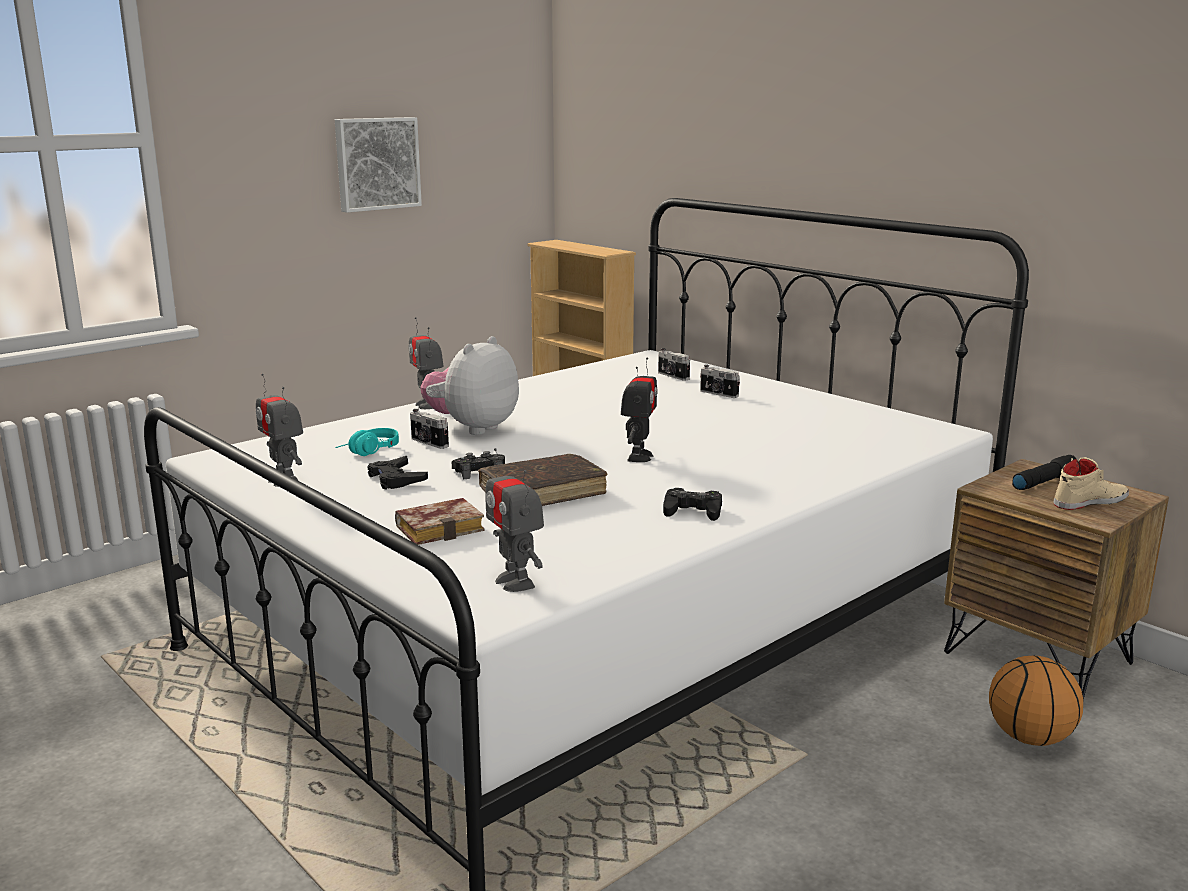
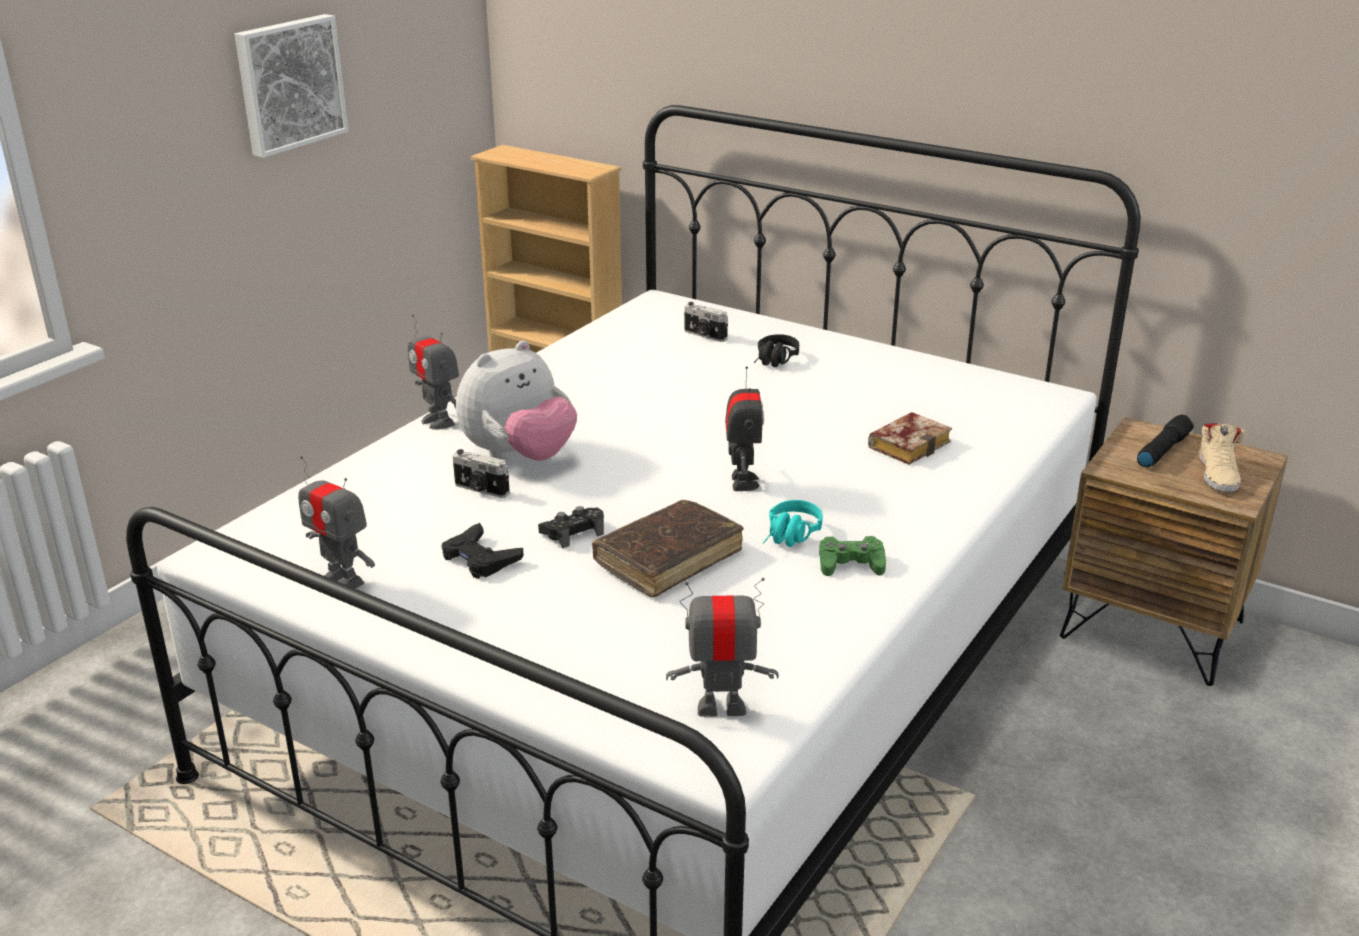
camera: 15 degrees left, 10 degrees up
turquoise headphones [335,428,399,456] -> turquoise headphones moved to [763,500,822,547]
book [395,498,484,545] -> book moved to [868,412,952,465]
plush toy [420,336,519,435] -> plush toy turned 150 degrees counterclockwise [456,341,577,461]
toy robot [485,448,544,592] -> toy robot turned 135 degrees clockwise [666,578,779,717]
black game controller [663,488,722,521] -> green game controller [819,536,886,576]
camera [700,365,740,398] -> black headphones [754,334,799,367]
basketball [989,656,1083,746] -> none
beige shoe [1053,457,1129,510] -> beige shoe turned 135 degrees clockwise [1199,423,1245,492]

